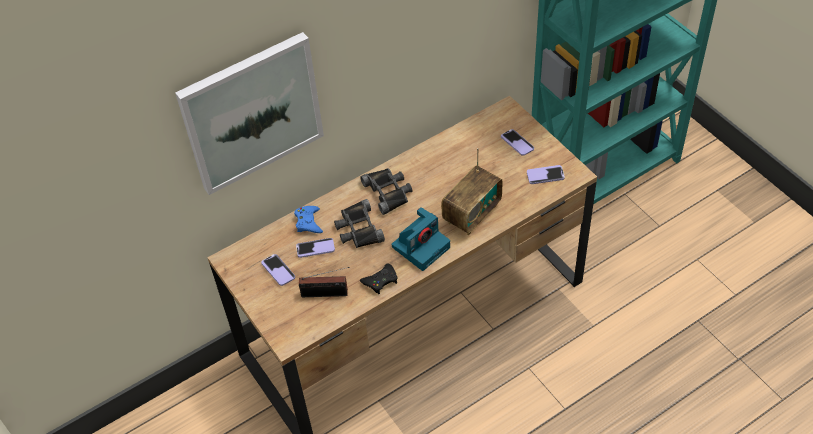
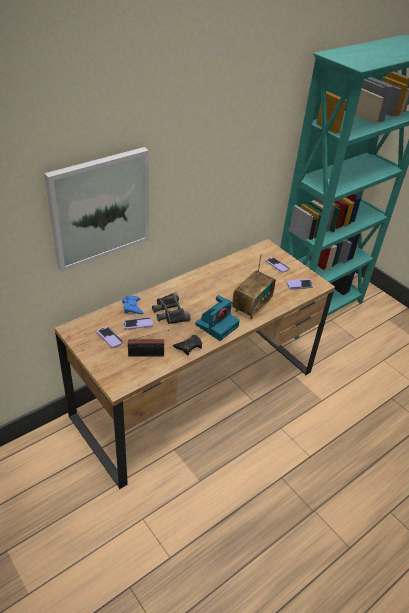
camera: 10 degrees left, 10 degrees down
black binoculars [360,168,412,215] -> none

